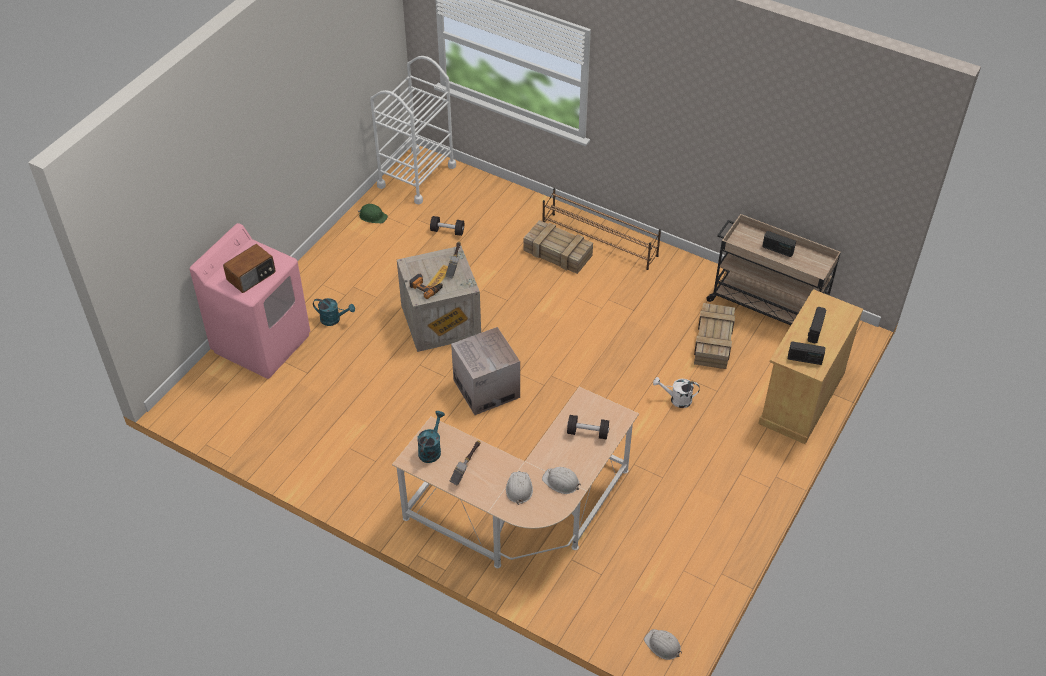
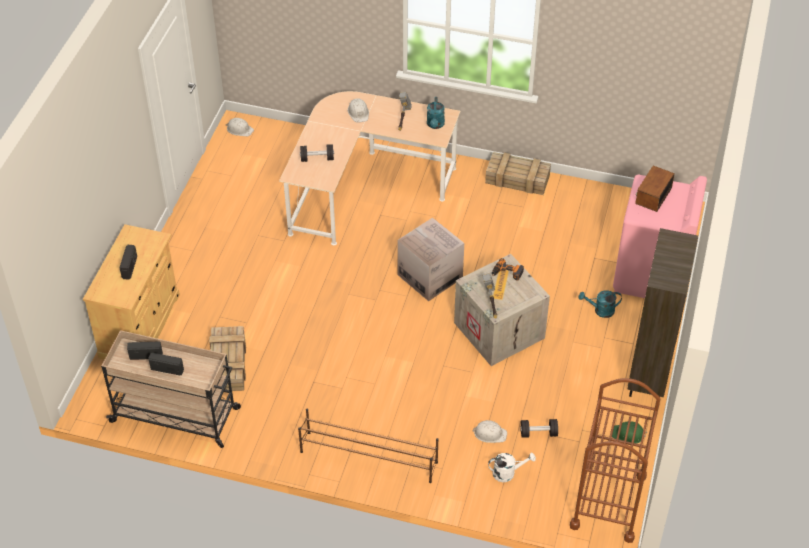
camera: 165 degrees right, 0 degrees up
white cart [370,56,456,205] -> brown cart [570,378,660,543]
crate [524,220,593,274] -> crate moved to [485,152,551,195]
white hard hat [542,467,581,494] -> white hard hat moved to [472,420,507,443]
white watering can [653,377,700,408] -> white watering can moved to [488,453,536,482]
radio [788,342,825,365] -> radio moved to [127,341,163,360]
none -> brown bookcase [628,228,698,397]

